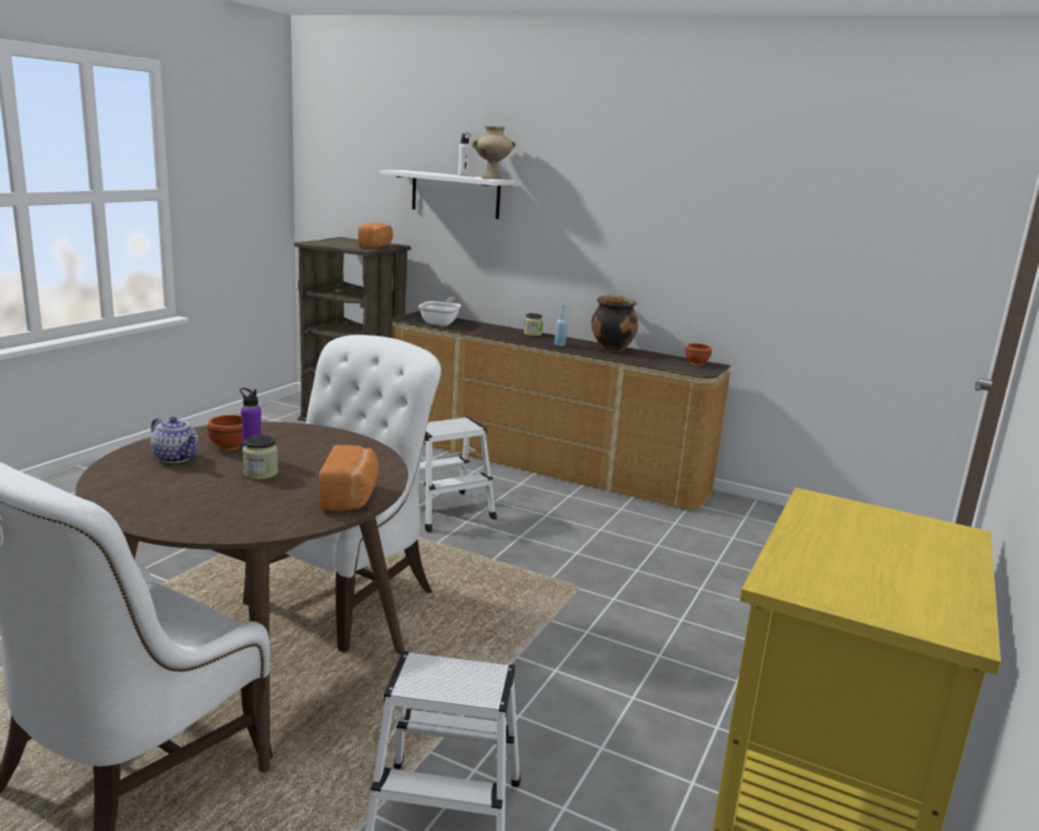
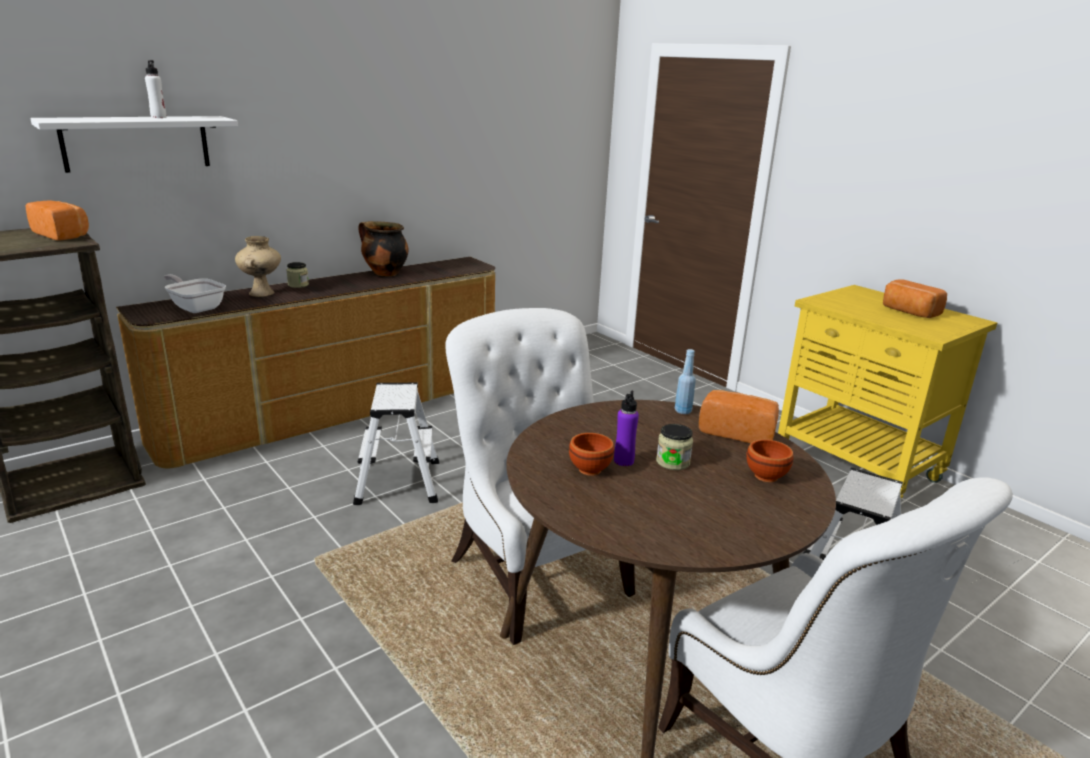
camera: 65 degrees left, 5 degrees up
teapot [151,417,198,463] -> none
beige vase [472,126,515,179] -> beige vase moved to [235,236,281,297]
blue bottle [554,303,567,346] -> blue bottle moved to [675,349,696,414]
brown bowl [685,343,712,365] -> brown bowl moved to [746,439,794,482]
none -> bread [883,279,947,318]

